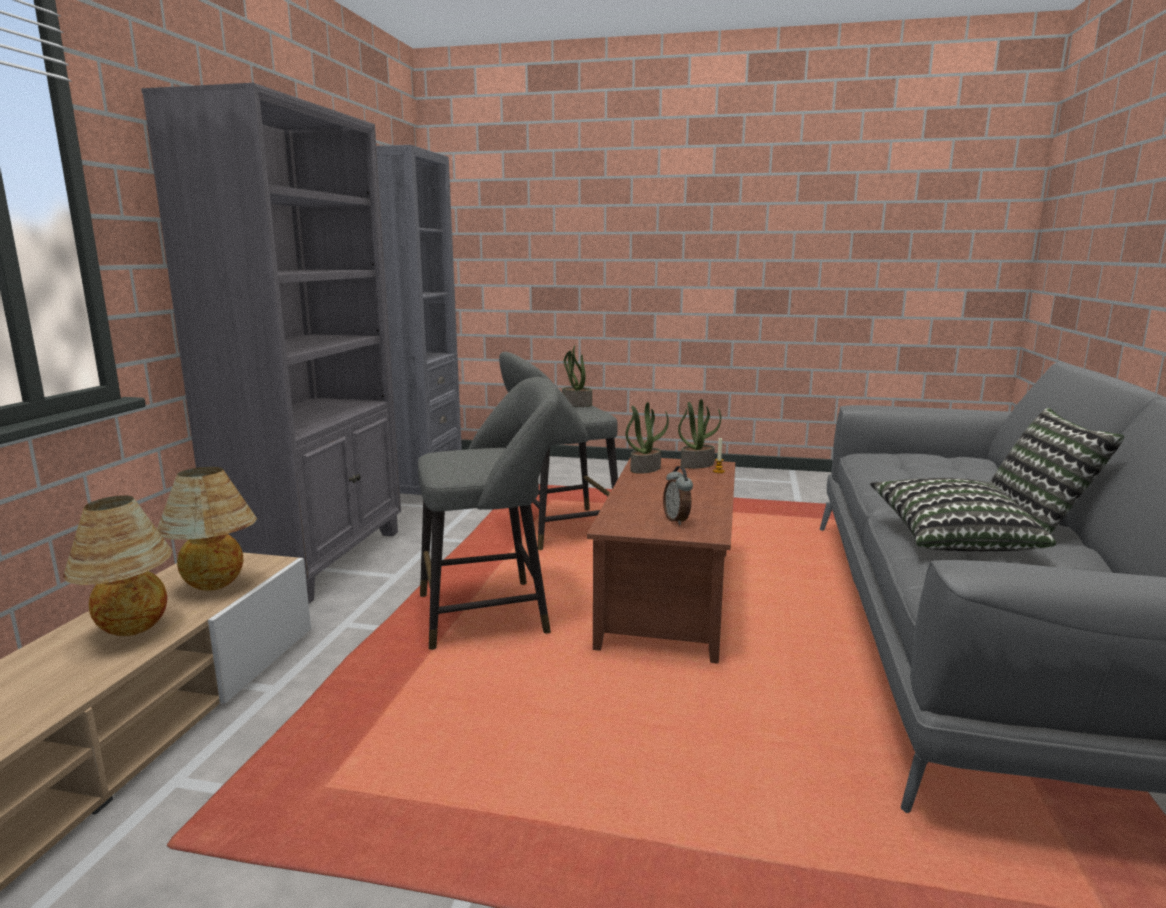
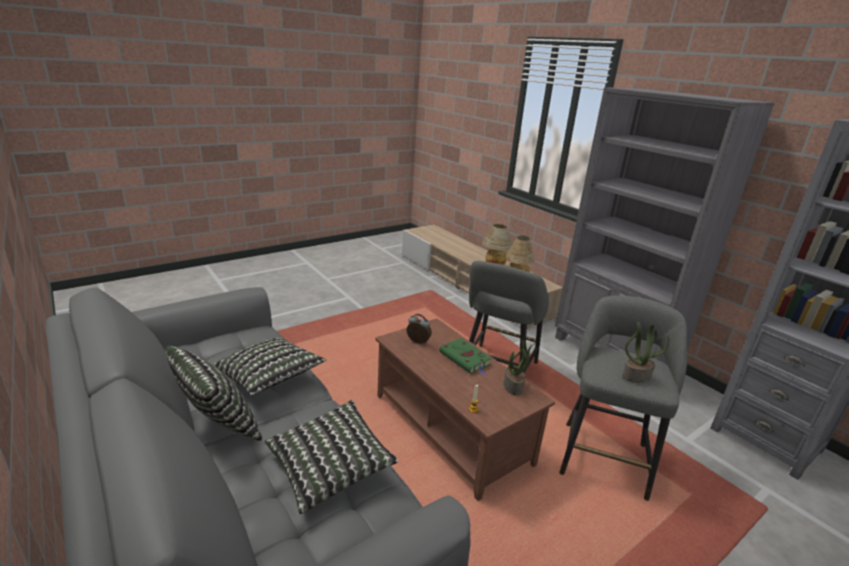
camera: 130 degrees right, 10 degrees up
potted plant [678,399,721,469] -> none
none -> pillow [265,400,398,514]
none -> green book [439,338,492,376]

